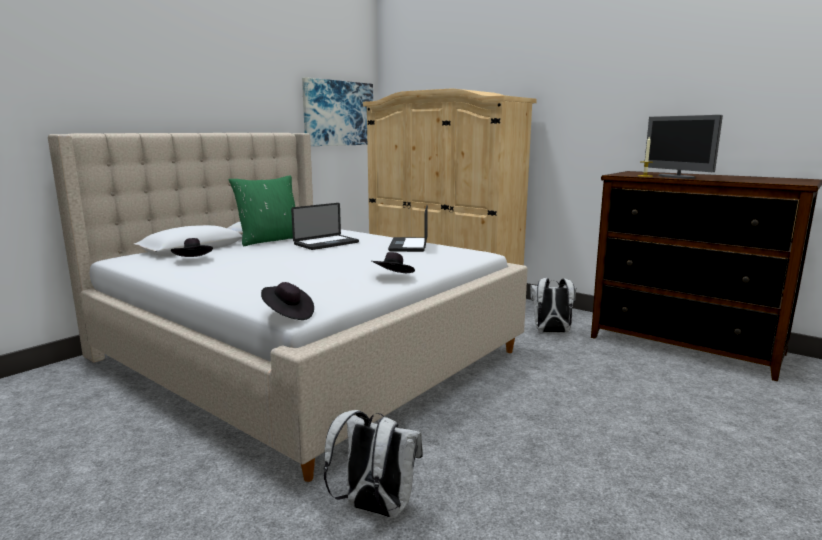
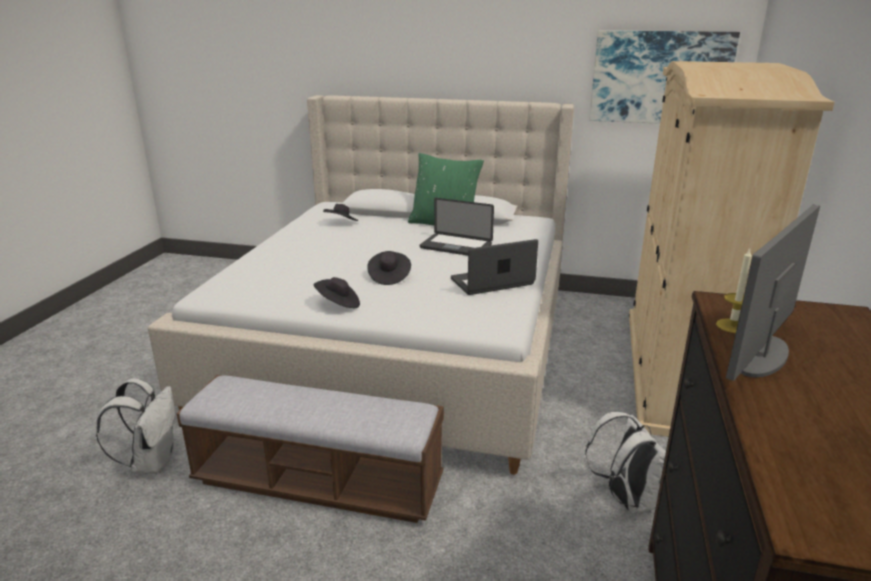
camera: 65 degrees right, 10 degrees up
black hat [261,282,314,320] -> black hat moved to [367,251,411,285]
none -> bench [177,375,444,523]

